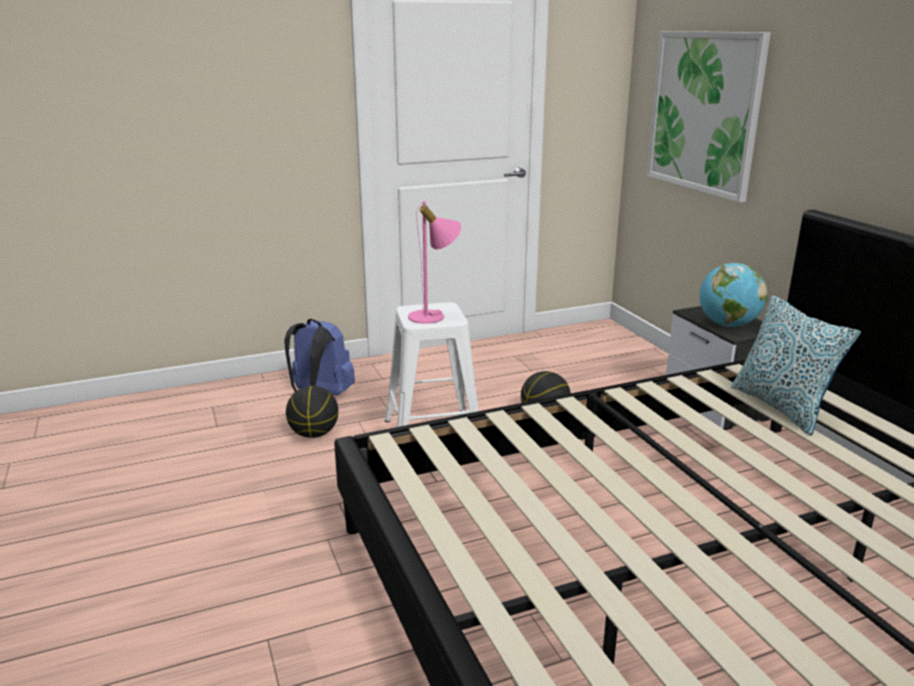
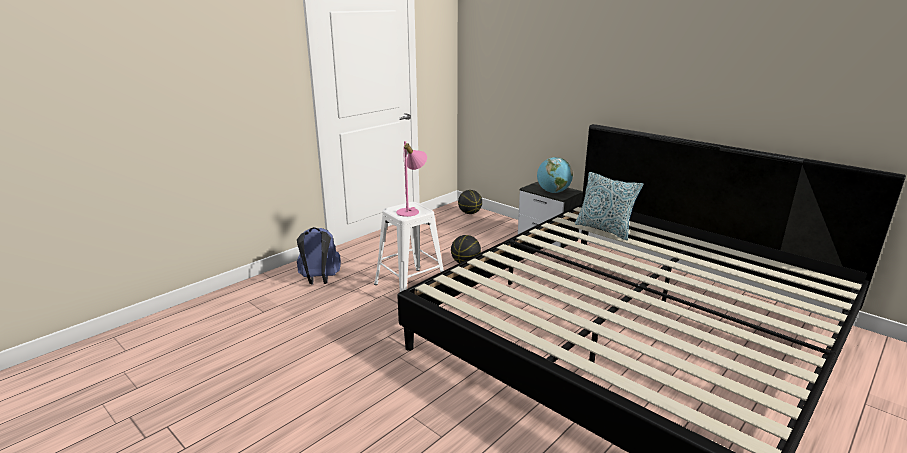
camera: 25 degrees left, 0 degrees up
basketball [286,386,339,438] -> basketball moved to [458,190,482,214]
picture [646,31,771,203] -> none

